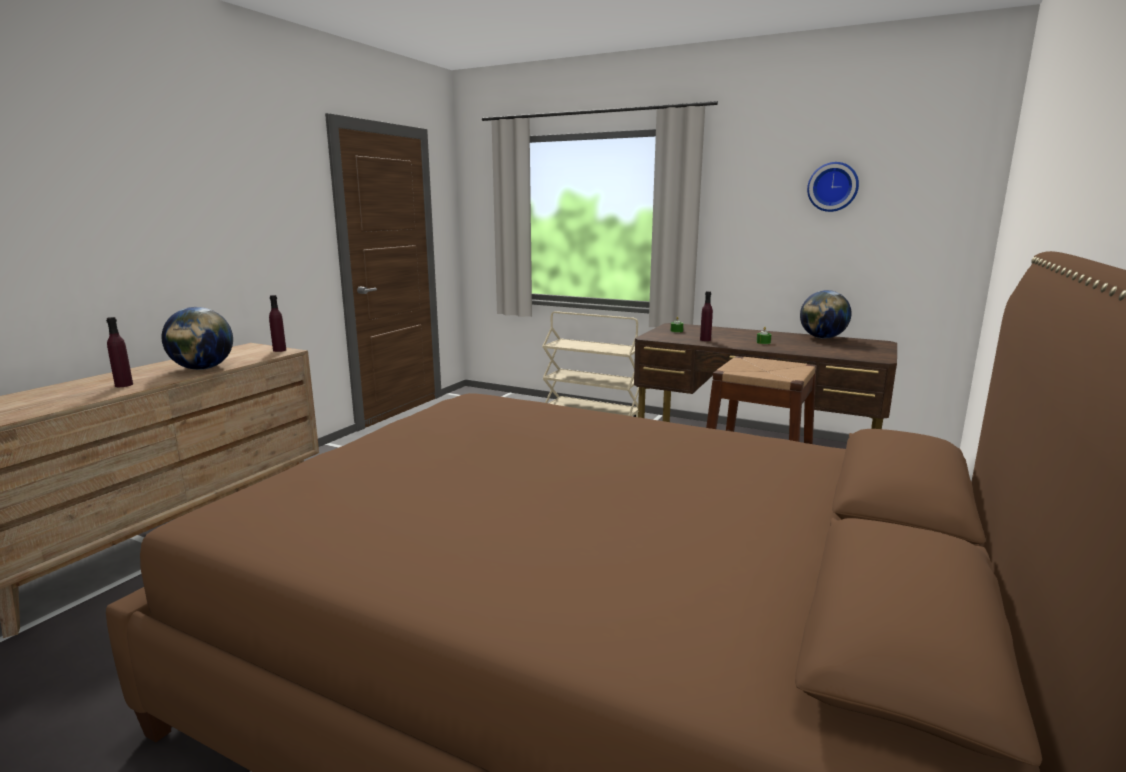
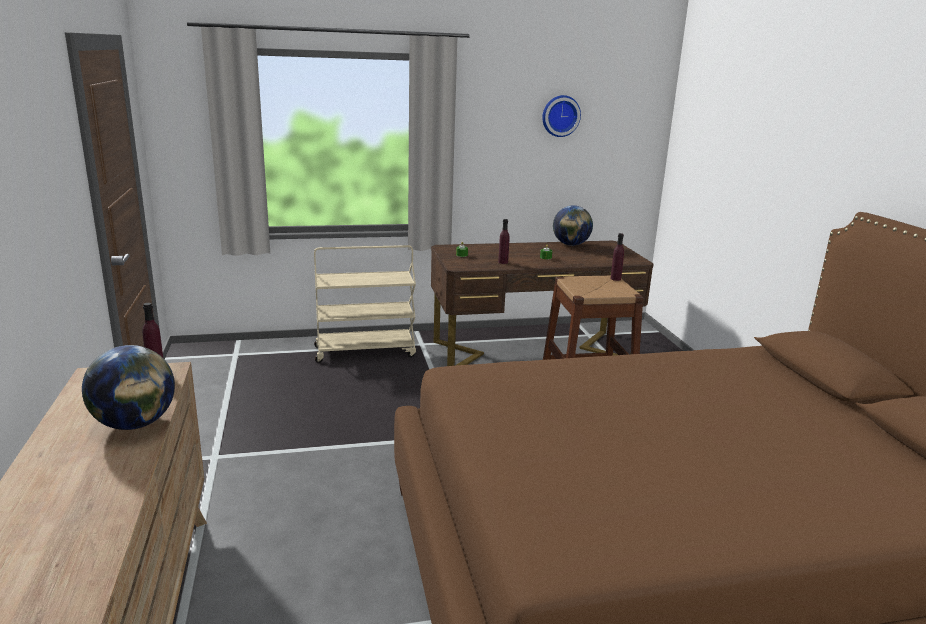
camera: 40 degrees left, 5 degrees up
purple bottle [106,317,133,387] -> purple bottle moved to [610,233,624,281]

